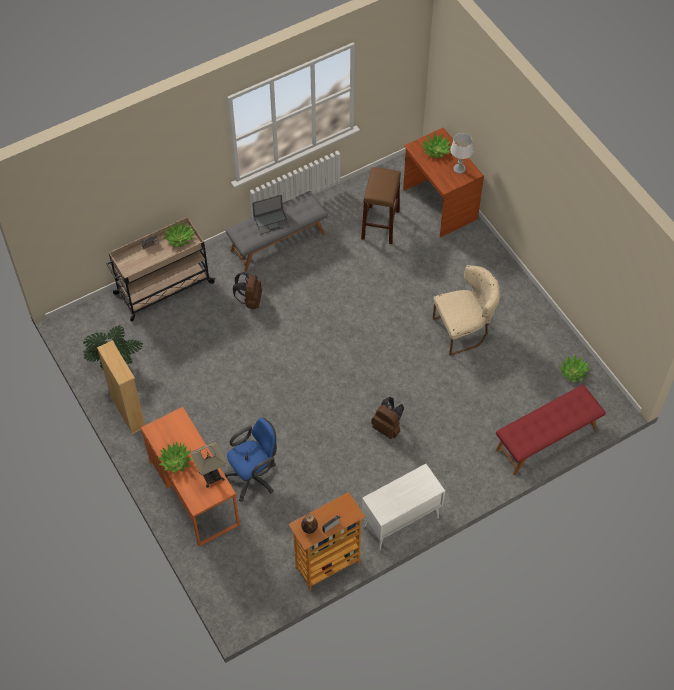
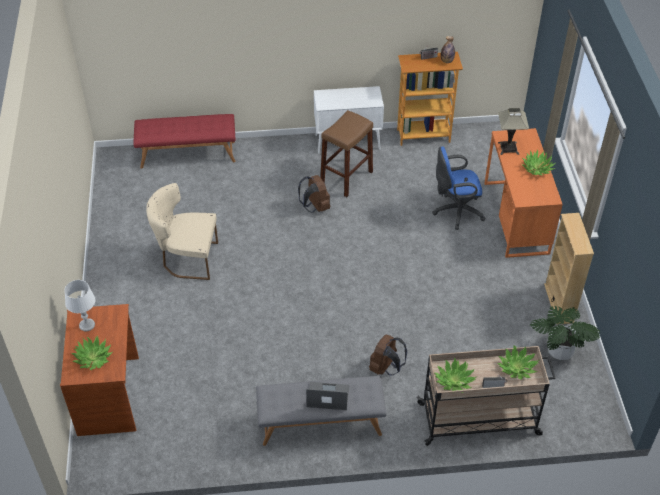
camera: 155 degrees left, 10 degrees down
brown stool [361,167,401,244] -> brown stool moved to [320,110,373,197]
potted plant [559,355,591,383] -> potted plant moved to [497,346,539,380]

